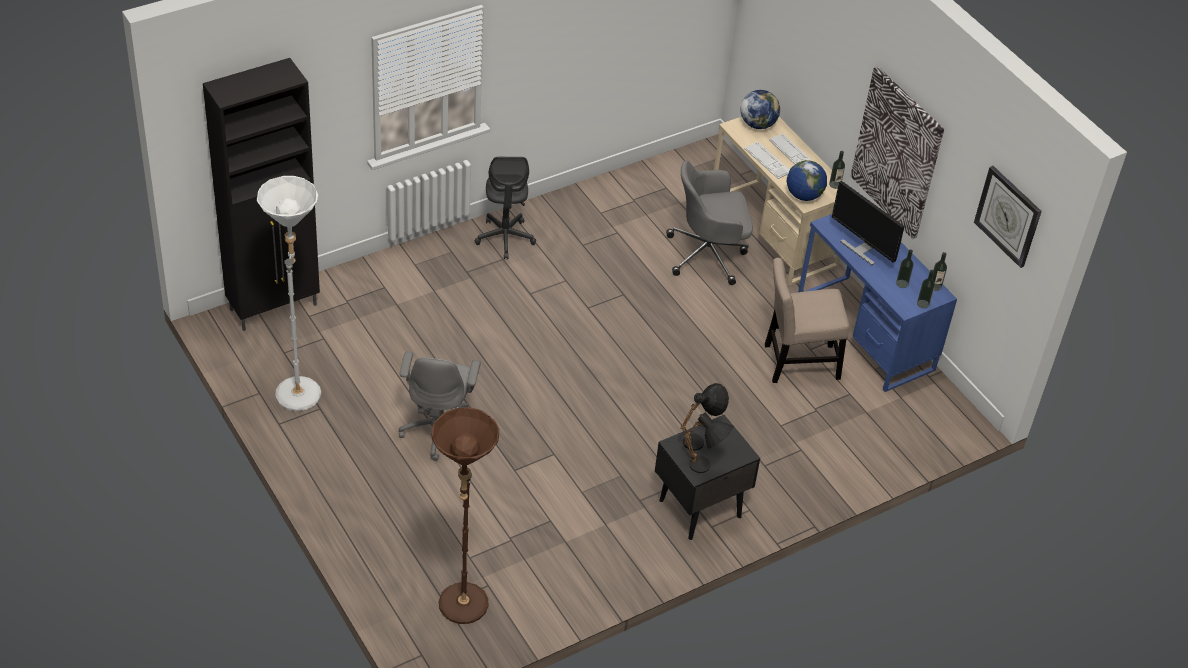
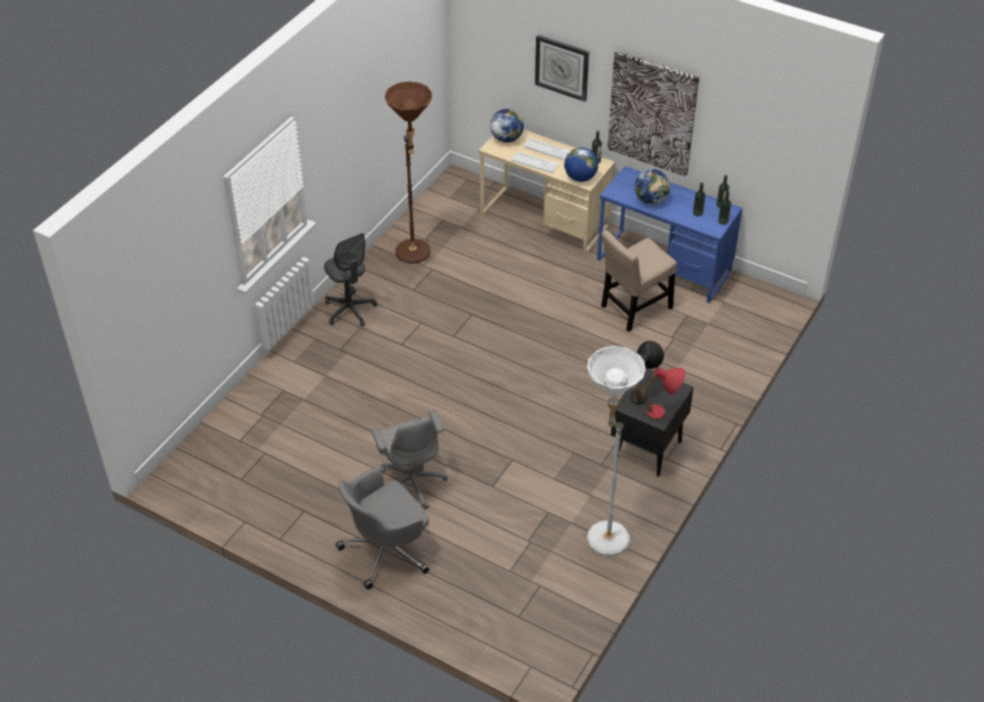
camera: 25 degrees left, 0 degrees up
black cabinet [203,58,320,331] -> none
white floor lamp [257,176,321,411] -> white floor lamp moved to [587,346,646,556]
brown floor lamp [431,407,499,624] -> brown floor lamp moved to [385,81,432,264]
grey office chair [666,160,753,285] -> grey office chair moved to [335,468,429,590]
black table lamp [685,413,733,473] -> red table lamp [641,367,685,419]
monitor [832,180,904,265] -> globe [635,169,670,204]
wall clock [974,166,1042,268] -> wall clock moved to [535,35,589,102]

